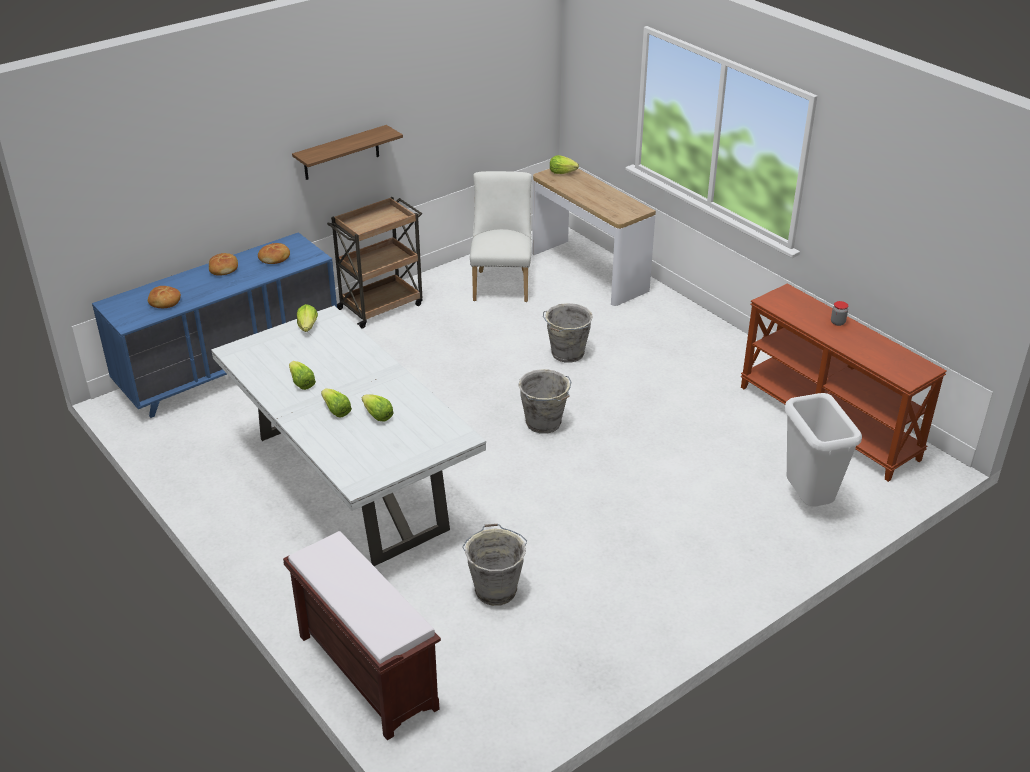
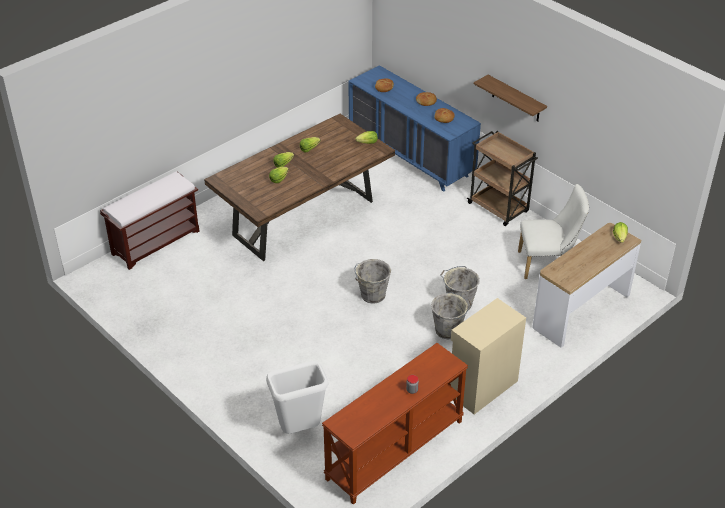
camera: 85 degrees right, 5 degrees up
white dining table [211,306,486,566] -> brown dining table [204,114,395,261]
grey bucket [462,524,527,606] -> grey bucket moved to [431,292,472,339]
none -> beige cabinet [450,298,526,414]

